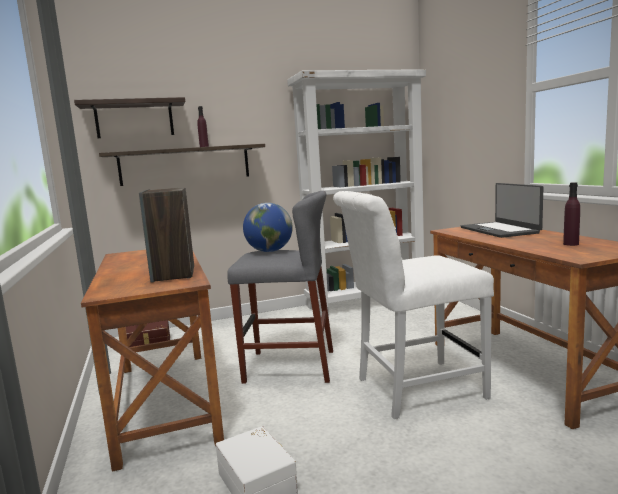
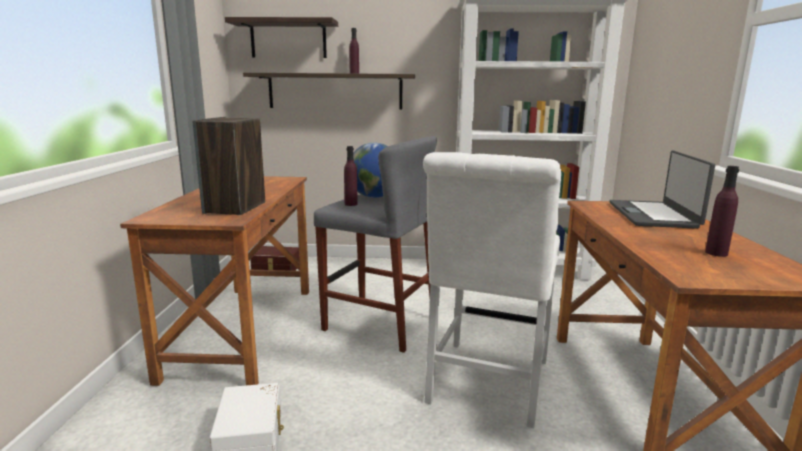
camera: 20 degrees right, 5 degrees up
white chair [333,191,494,419] -> white chair turned 75 degrees counterclockwise [423,152,561,428]
none -> purple bottle [344,146,358,206]

